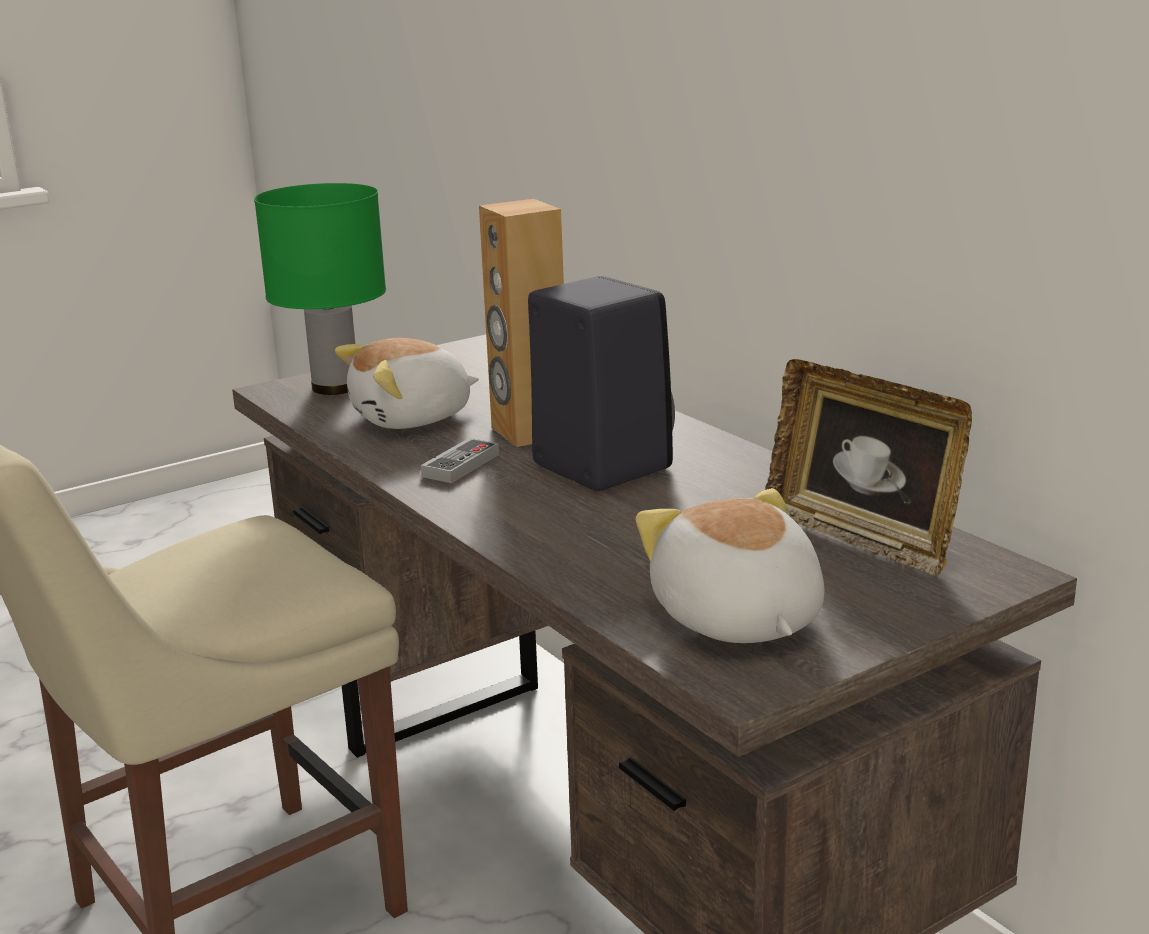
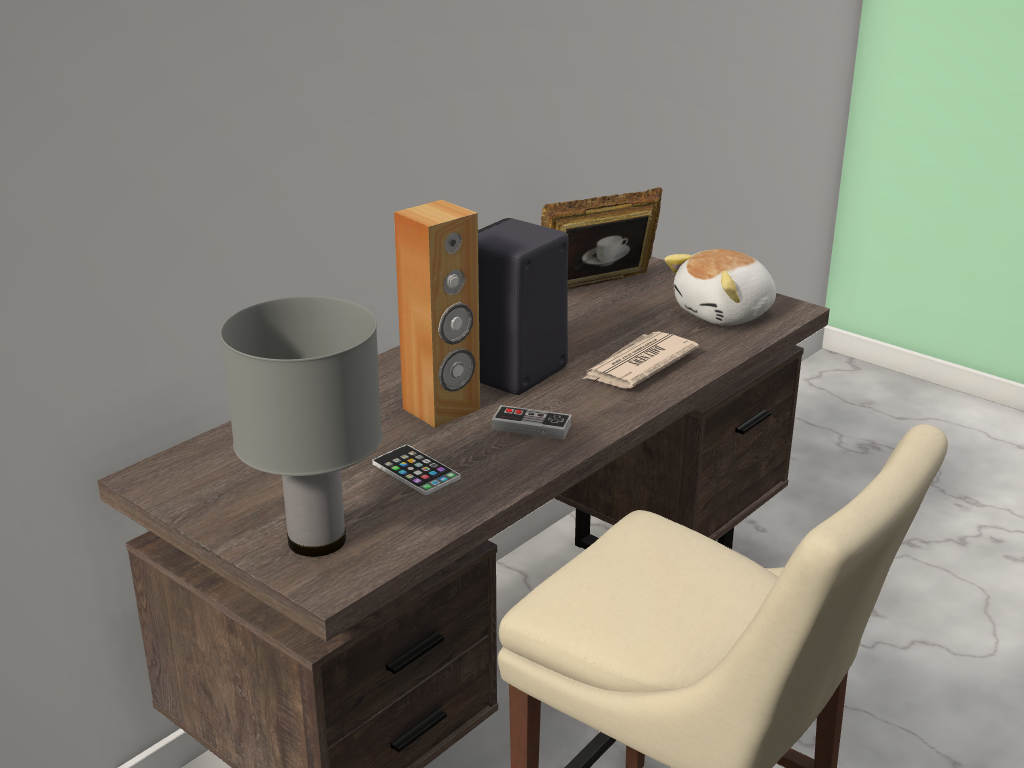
camera: 105 degrees left, 5 degrees up
green table lamp [254,183,386,395] -> grey table lamp [220,296,383,557]
plush toy [335,338,479,429] -> phone [372,445,461,495]
picture frame [765,359,972,576] -> picture frame turned 150 degrees counterclockwise [541,187,663,290]
none -> newspaper [583,331,699,389]

